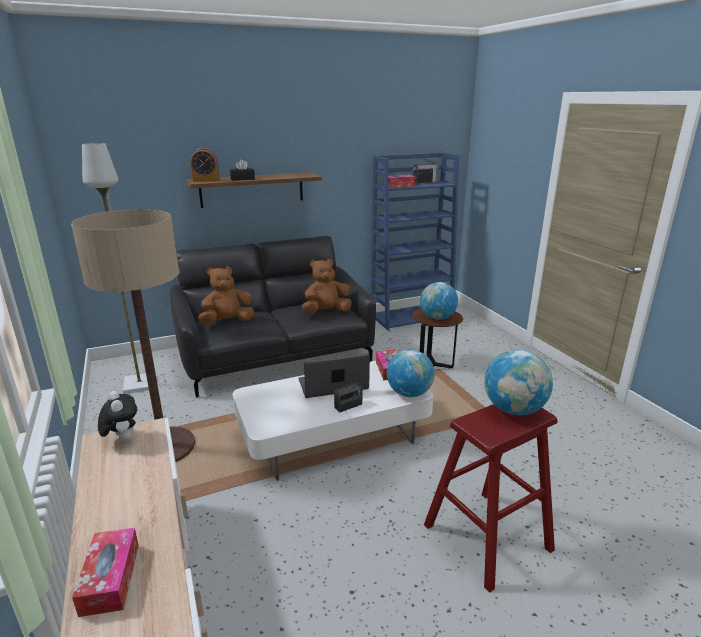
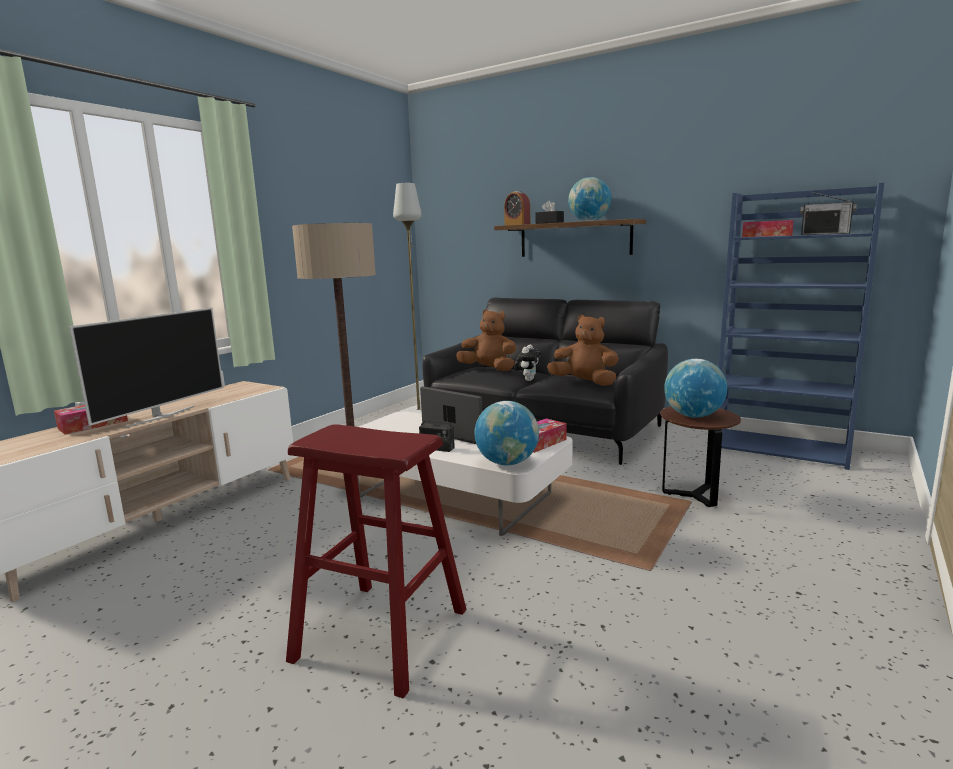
camera: 55 degrees right, 10 degrees down
plush toy [98,391,137,442] -> plush toy moved to [514,344,541,381]
globe [484,350,553,415] -> globe moved to [568,177,611,221]
none -> television [69,308,223,427]

